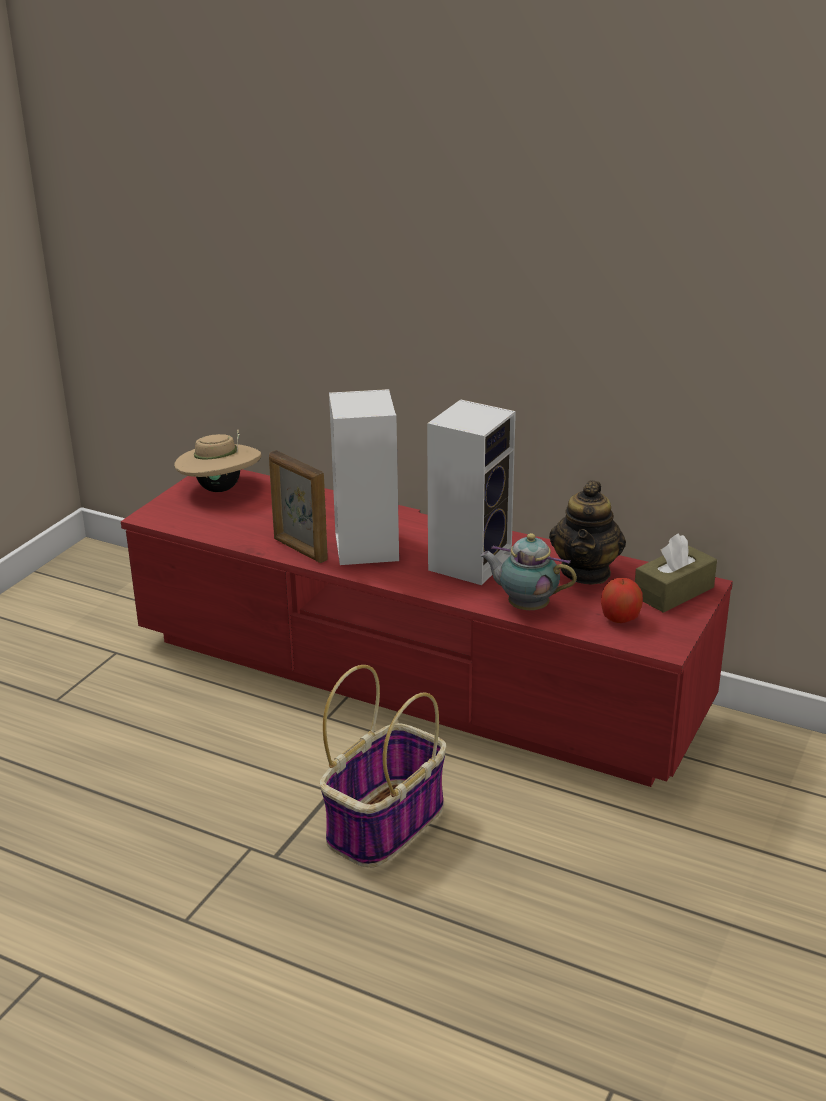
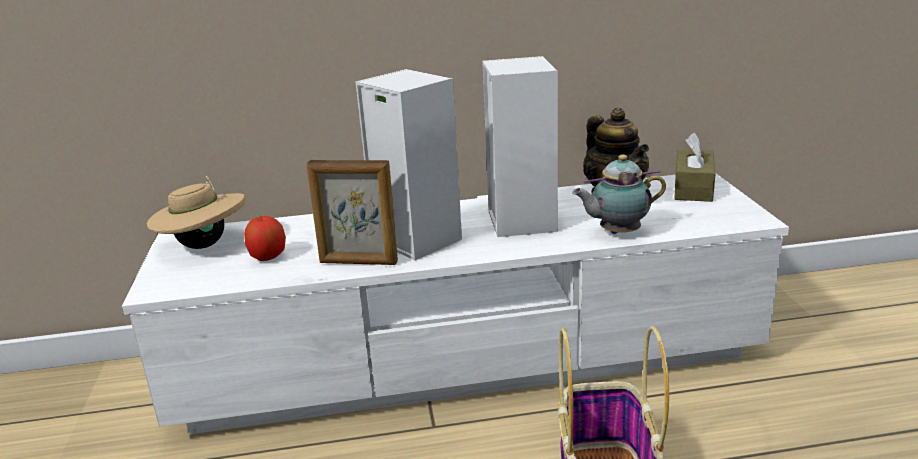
camera: 35 degrees left, 5 degrees down
red tv stand [121,469,733,787] -> white tv stand [122,173,789,434]
apple [601,578,643,623] -> apple moved to [244,216,286,261]

